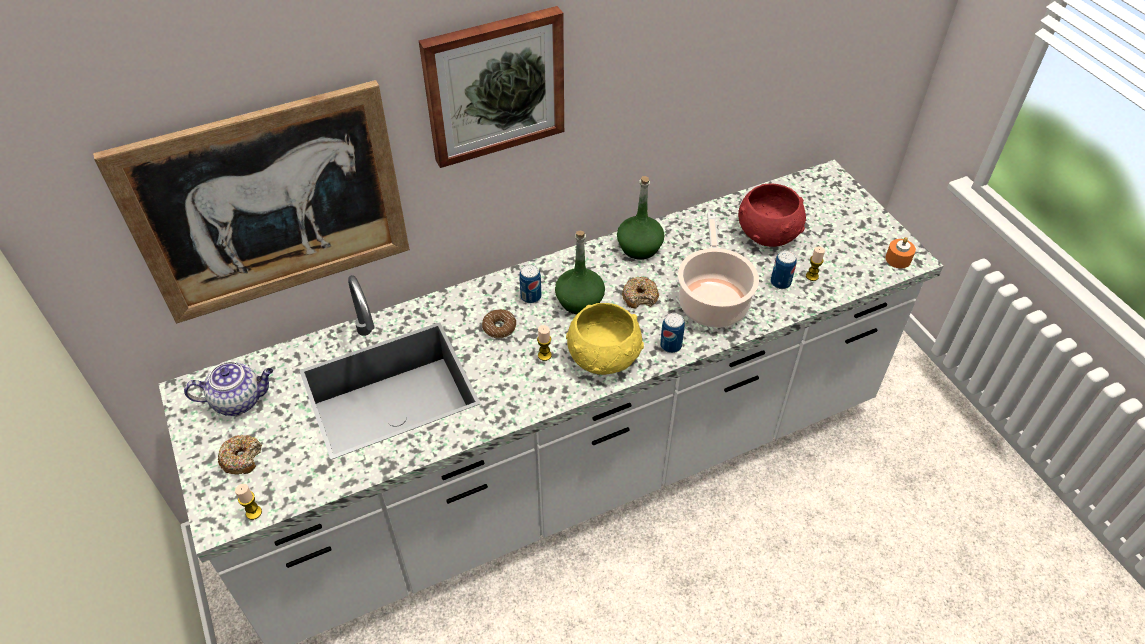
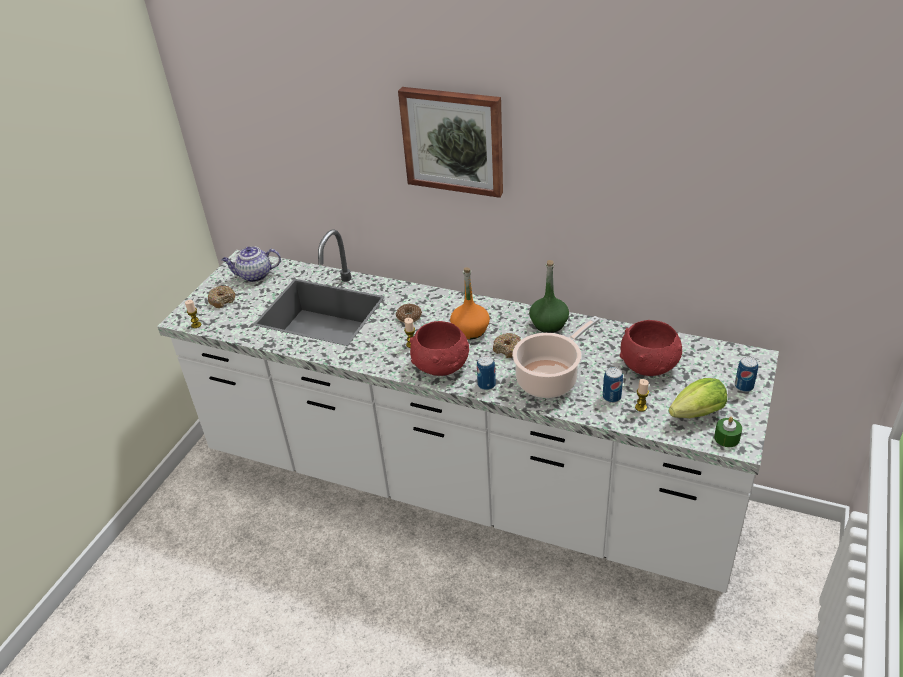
camera: 50 degrees right, 10 degrees down
picture [93,80,410,324] -> none
teapot [184,362,273,416] -> teapot turned 135 degrees clockwise [222,246,281,282]
can [519,264,541,303] -> can moved to [735,356,758,392]
green bottle [555,230,605,314] -> orange bottle [450,267,490,339]
yellow bowl [566,303,644,375] -> red bowl [410,321,469,376]
orange candle [885,237,916,268] -> green candle [714,417,742,447]
none -> lettuce [669,378,727,418]

